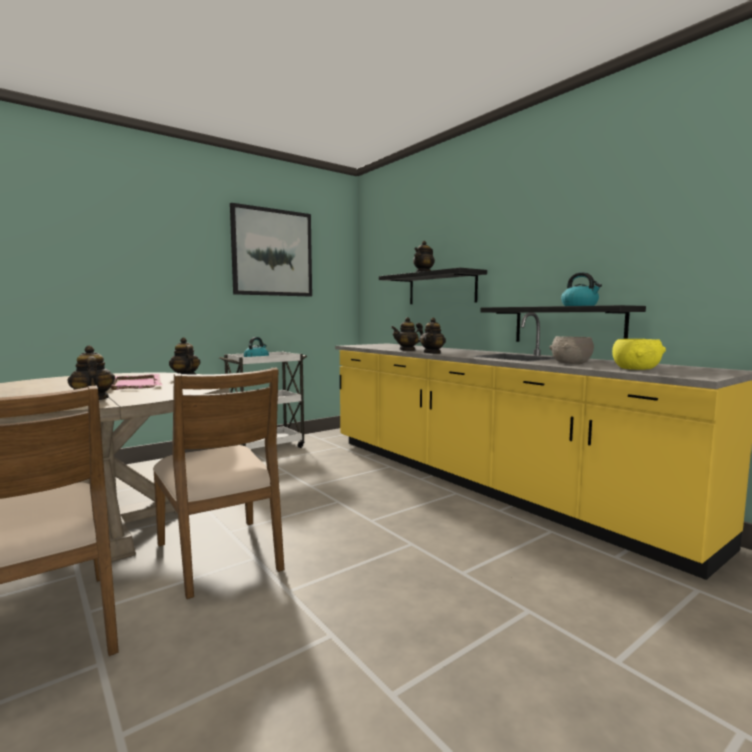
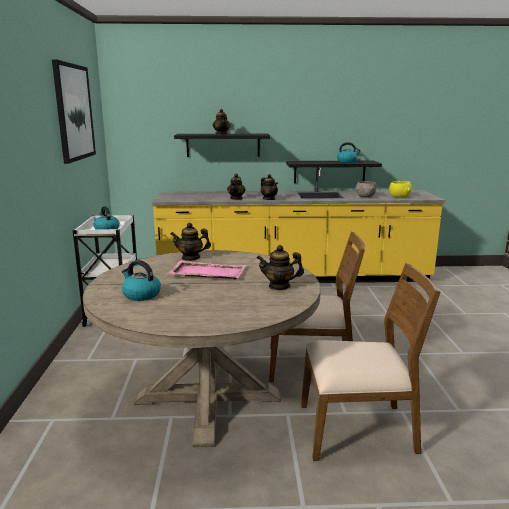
camera: 55 degrees left, 10 degrees up
none -> kettle [122,260,161,301]

